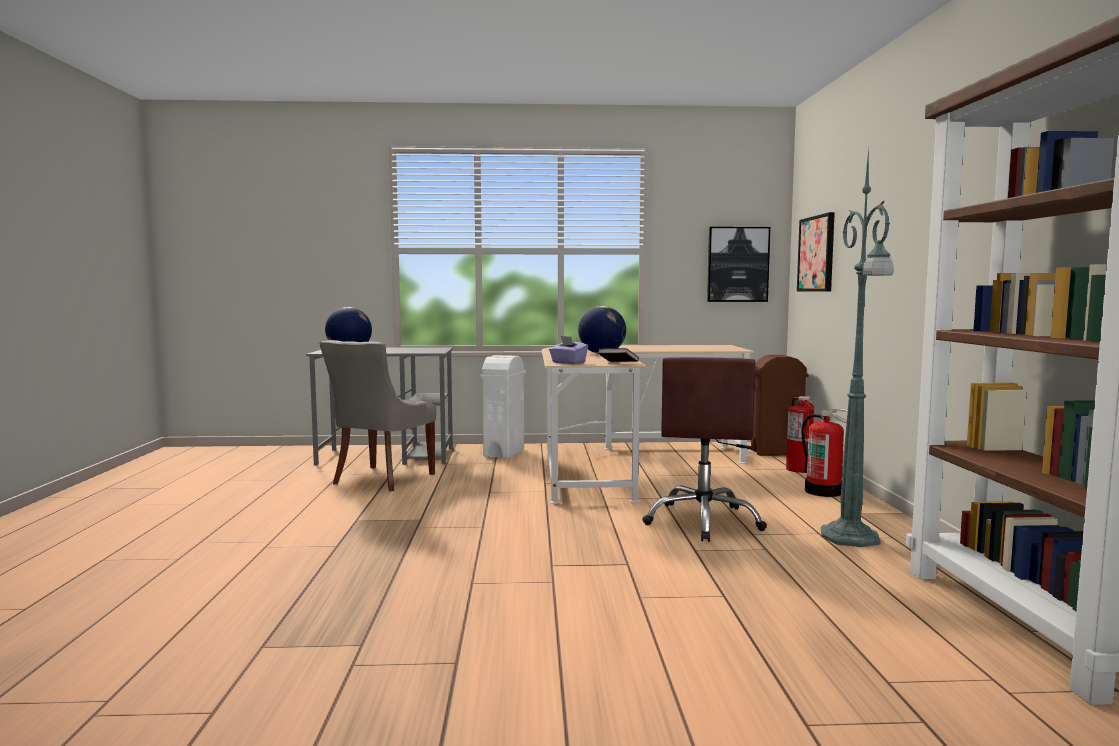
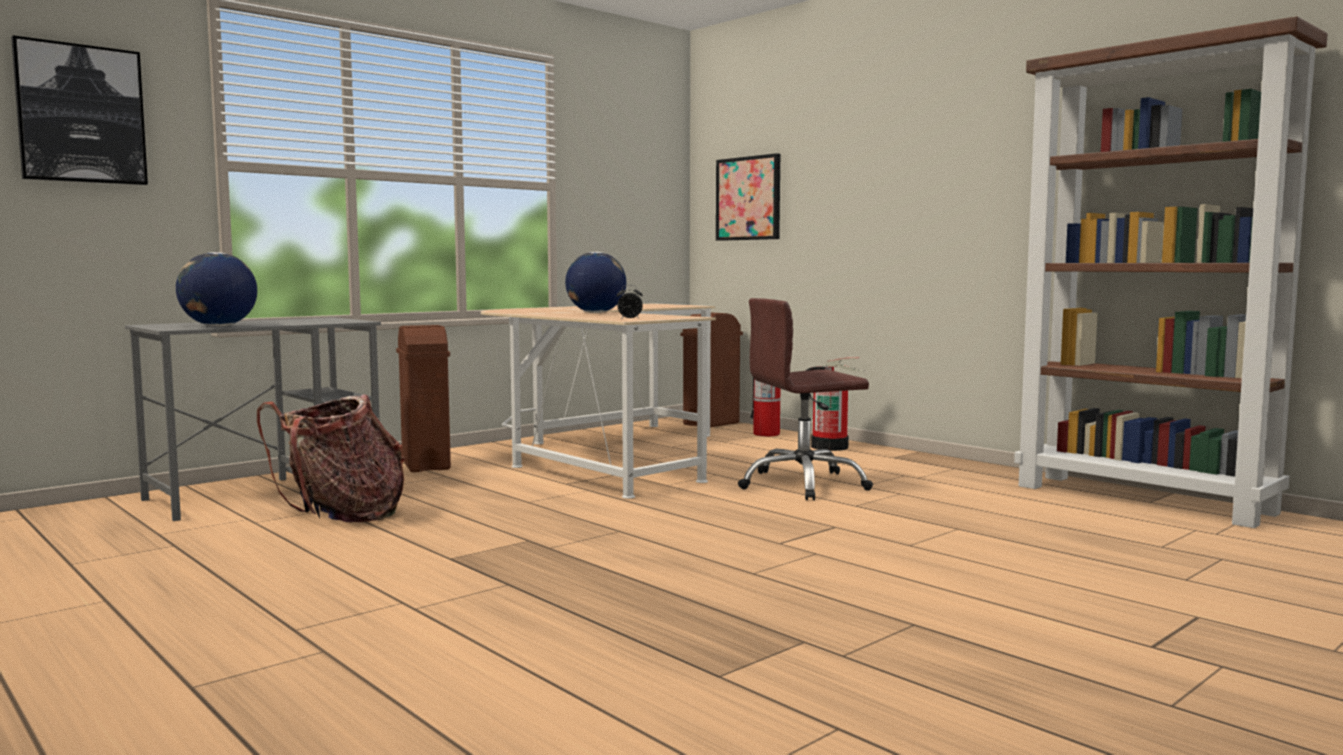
camera: 40 degrees left, 0 degrees up
grey chair [319,340,436,491] -> backpack [257,394,405,522]
white trash can [480,355,526,459] -> brown trash can [396,325,451,472]
purple tissue box [549,336,588,364] -> alarm clock [617,285,643,319]
book [598,348,639,362] -> none
brown office chair [643,357,767,542] -> brown office chair turned 105 degrees clockwise [738,298,873,500]
picture [707,227,770,302] -> picture moved to [11,35,148,185]
green floor lamp [821,148,894,547] -> none

